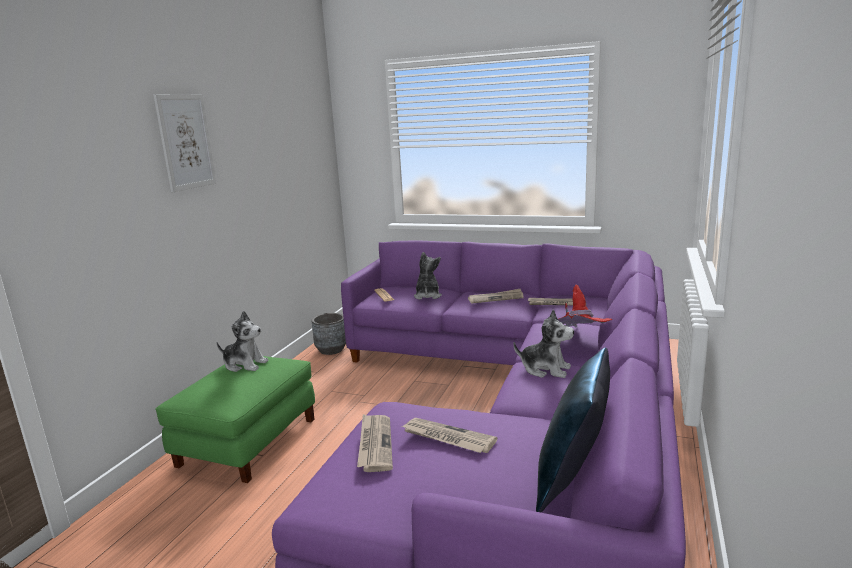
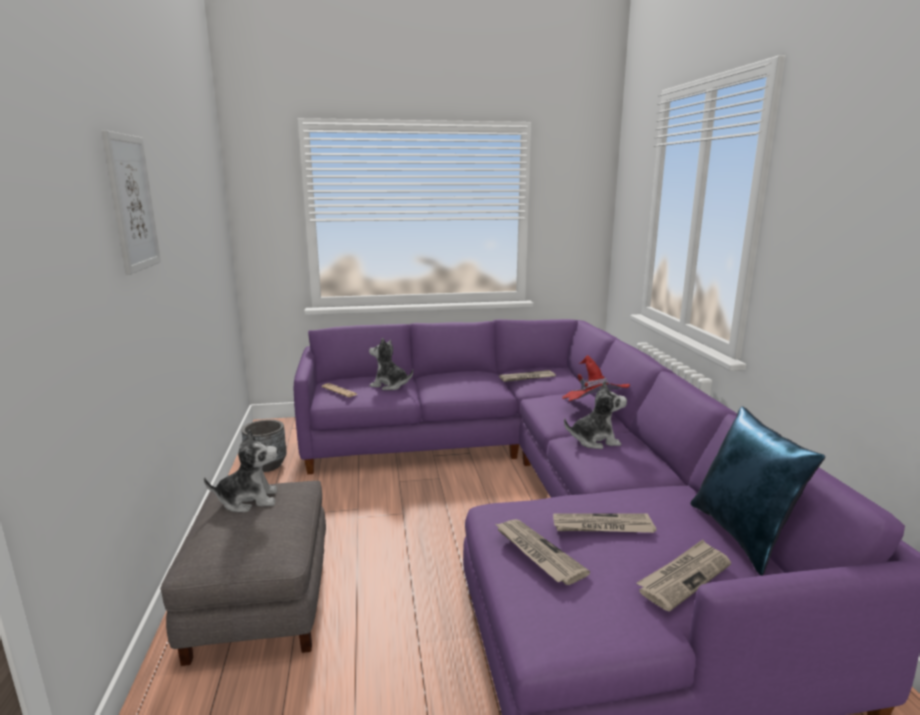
camera: 30 degrees left, 0 degrees up
green ottoman [156,356,315,483] -> grey ottoman [160,481,326,666]
plush toy [414,252,442,300] -> plush toy turned 45 degrees counterclockwise [369,338,413,390]
newspaper [468,289,524,304] -> newspaper moved to [637,539,731,612]

